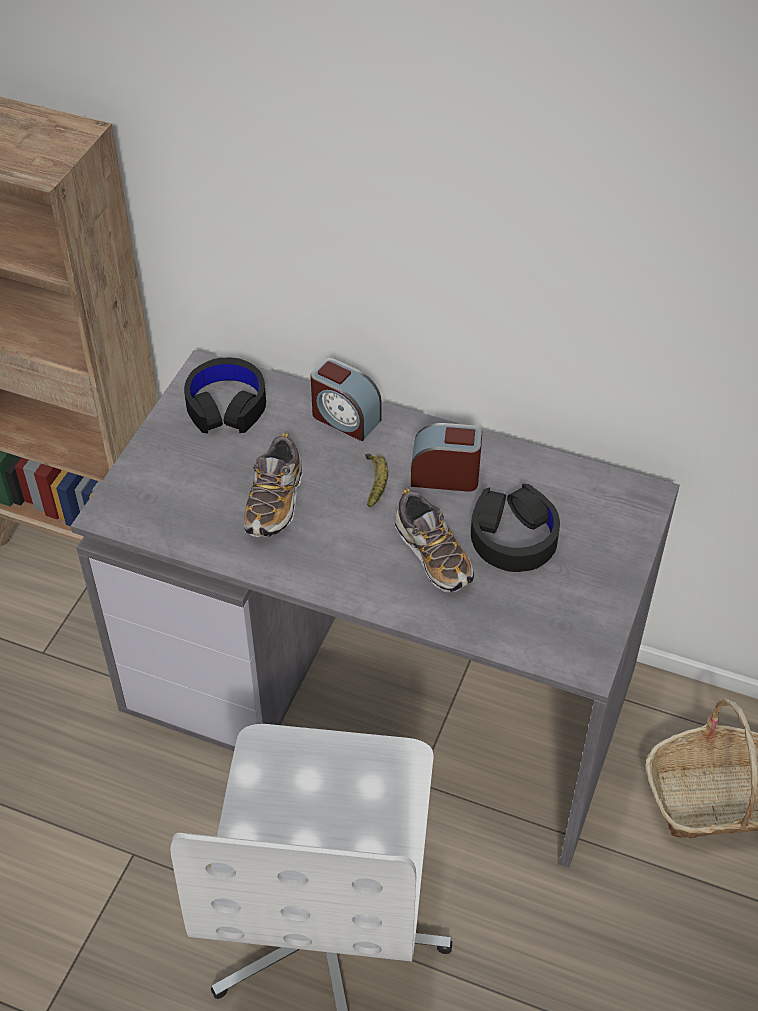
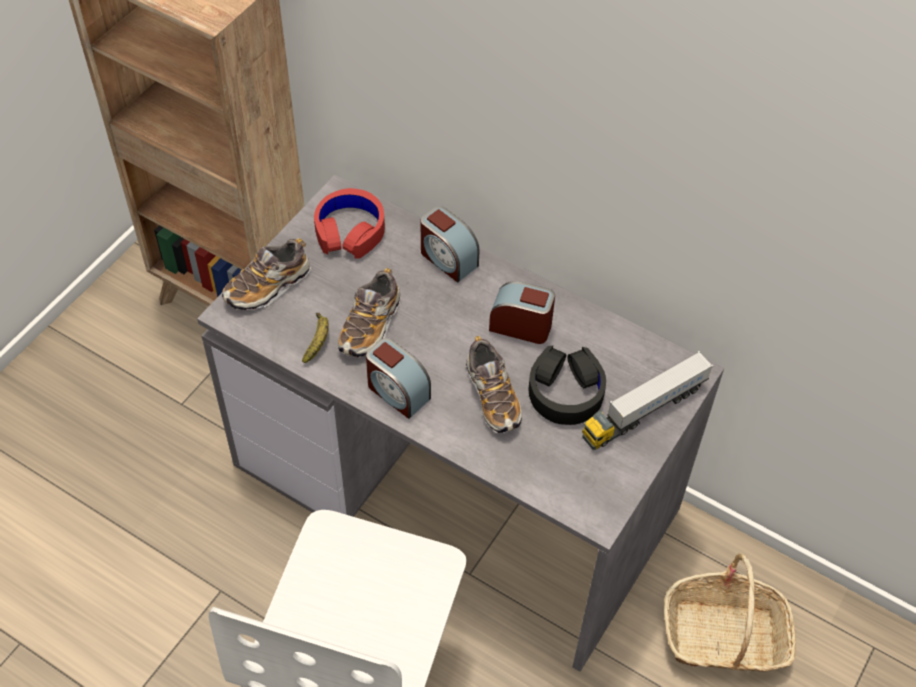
camera: 10 degrees right, 5 degrees up
black headphones [184,358,266,434] -> red headphones [314,188,385,259]
banana [365,453,388,508] -> banana moved to [302,313,329,363]
none -> shoe [222,238,311,310]
none -> alarm clock [366,338,431,419]
none -> toy truck [582,351,713,450]

